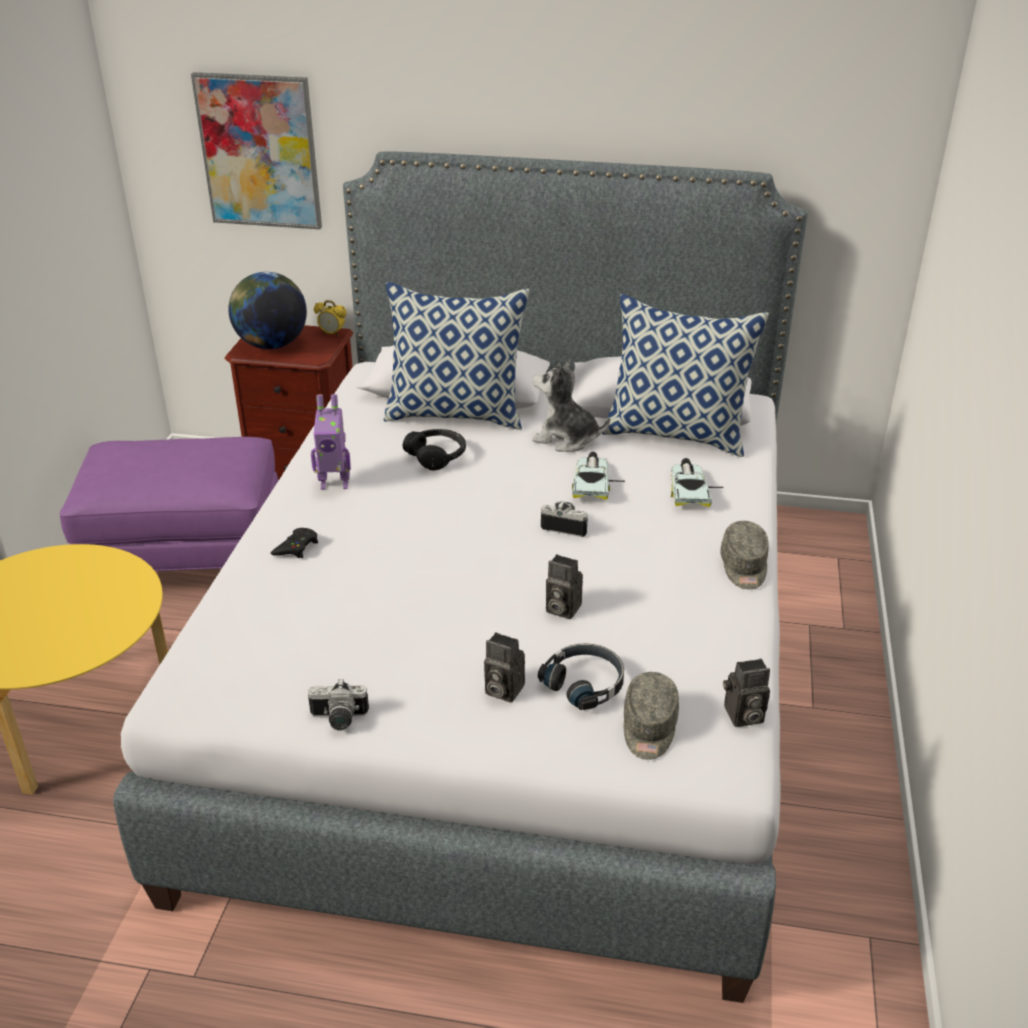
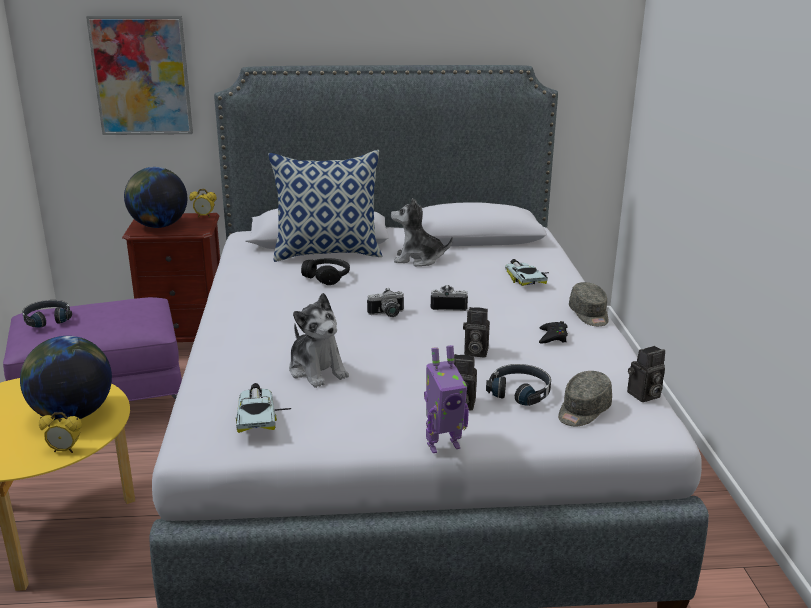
camera: 15 degrees left, 10 degrees down
black game controller [271,528,318,558] -> black game controller moved to [539,321,568,344]
camera [308,679,369,731] -> camera moved to [367,287,404,317]
toy robot [311,394,351,490] -> toy robot moved to [424,345,469,453]
toy car [572,452,625,500] -> toy car moved to [236,383,291,433]
pillow [602,294,769,457] -> none
grey cap [624,672,679,760] -> grey cap turned 45 degrees clockwise [558,371,612,427]
none -> globe [20,336,112,421]
none -> black headphones [22,300,72,328]
none -> alarm clock [39,412,82,453]
none -> plush toy [289,293,349,388]

